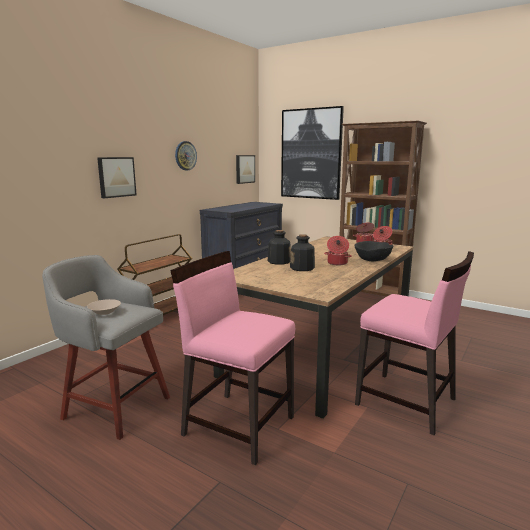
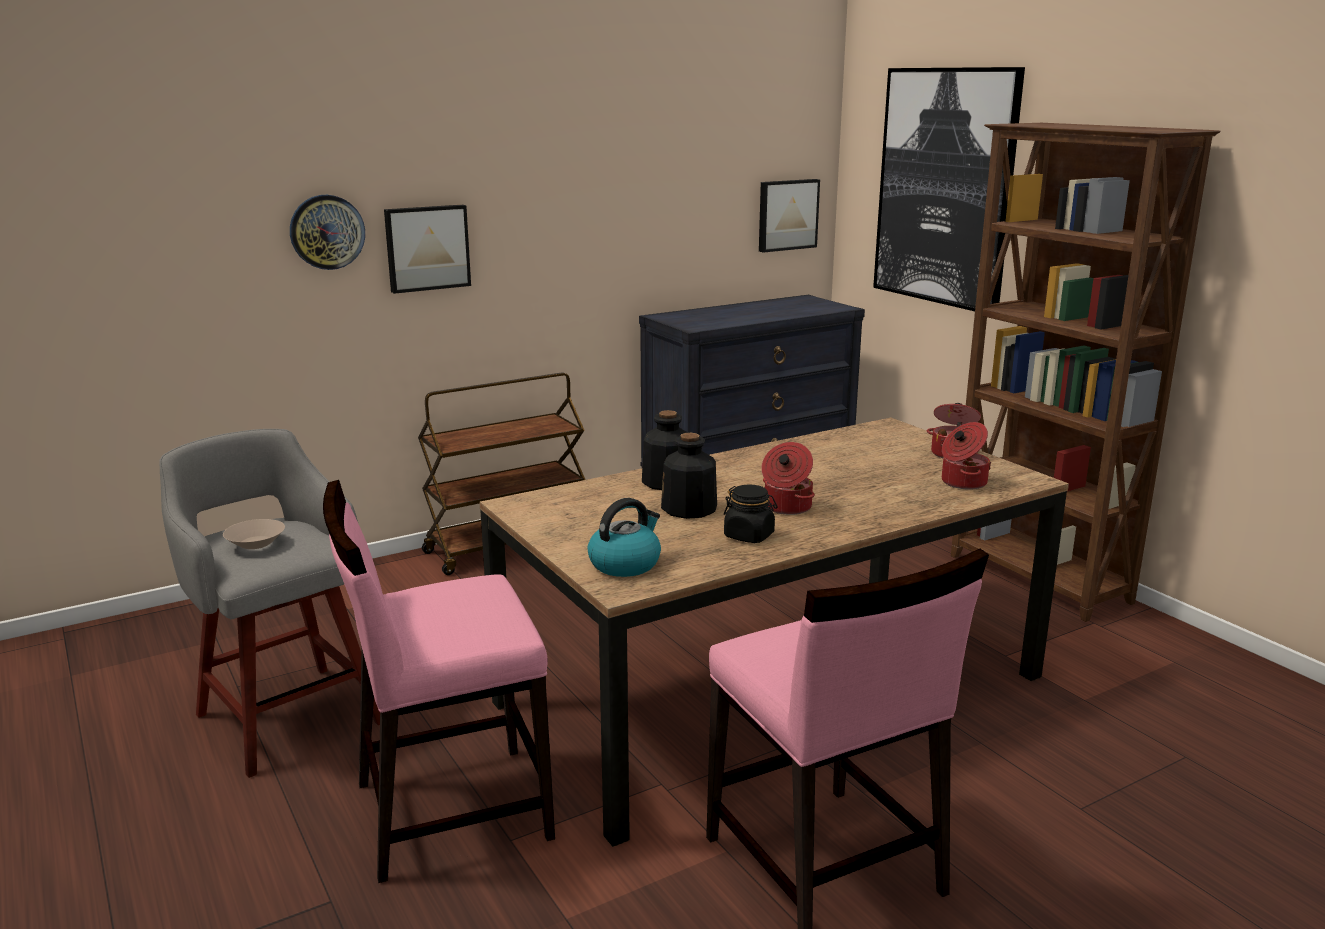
camera: 25 degrees right, 5 degrees up
pink chair [170,251,295,465] -> pink chair turned 75 degrees counterclockwise [323,480,555,883]
wall clock [175,141,197,170] -> wall clock moved to [290,195,365,270]
black bowl [354,241,394,261] -> none
none -> kettle [587,498,661,577]
none -> black jar [724,485,777,543]

